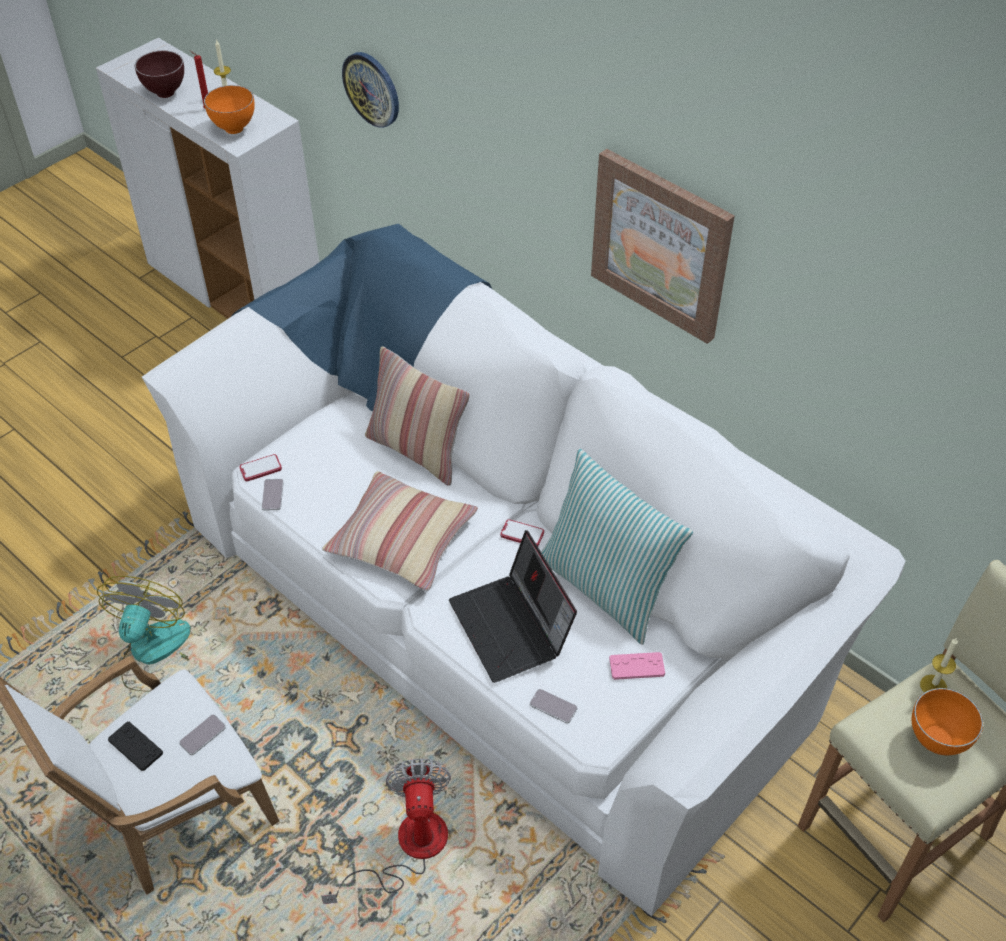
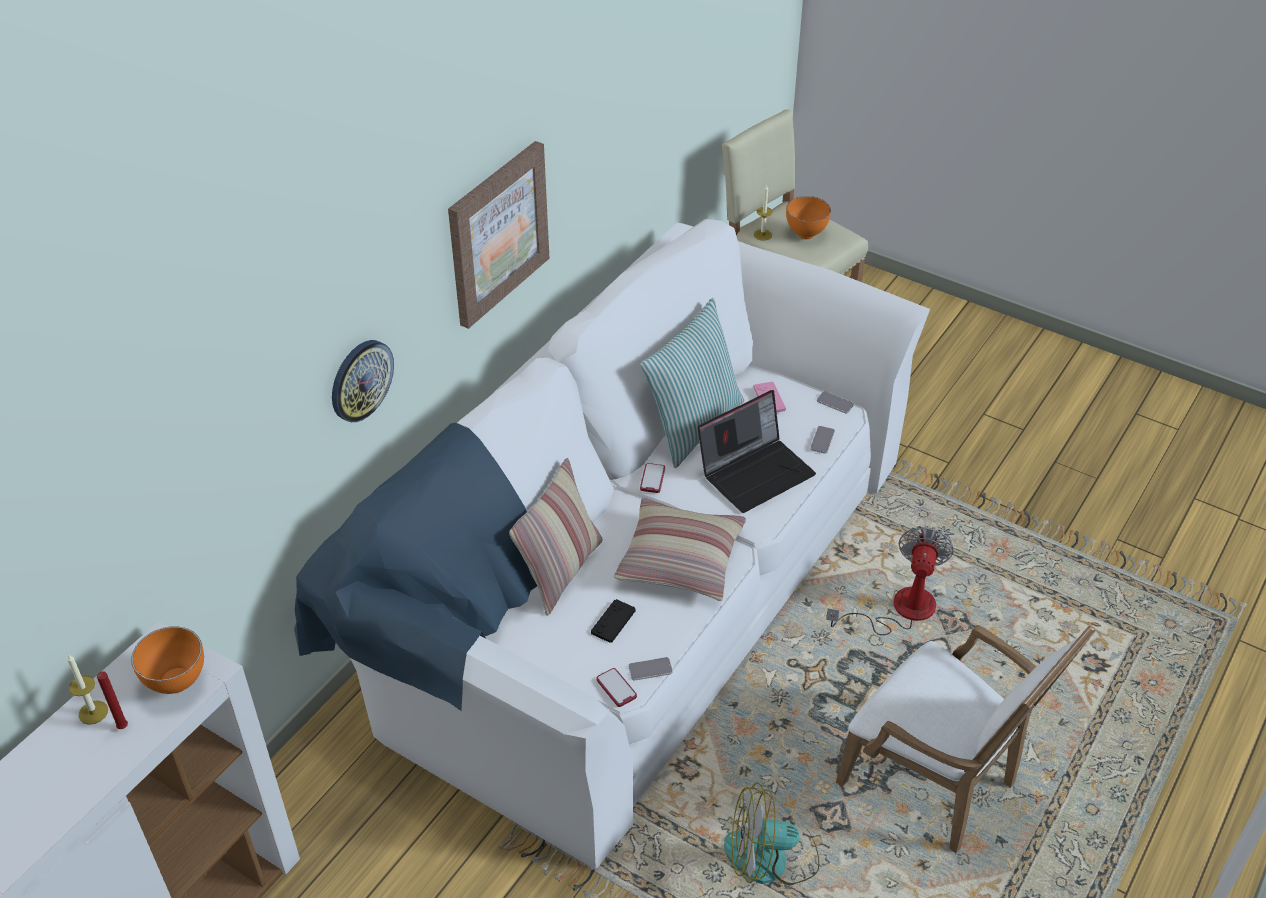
camera: 100 degrees left, 5 degrees down
black game controller [108,722,163,771] -> black game controller moved to [591,599,636,643]
brown bowl [135,51,184,98] -> none
phone [179,714,226,755] -> phone moved to [817,391,854,414]
fan [321,759,451,904] -> fan turned 120 degrees clockwise [826,526,954,635]
wall clock [342,52,399,128] -> wall clock moved to [332,340,394,422]

